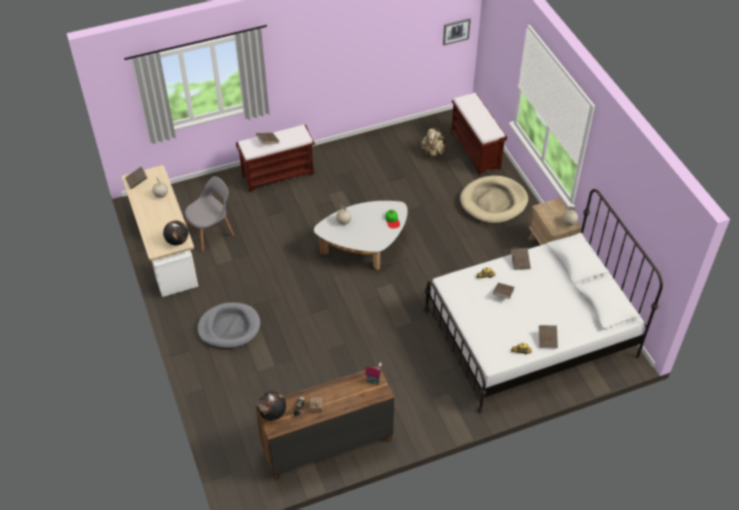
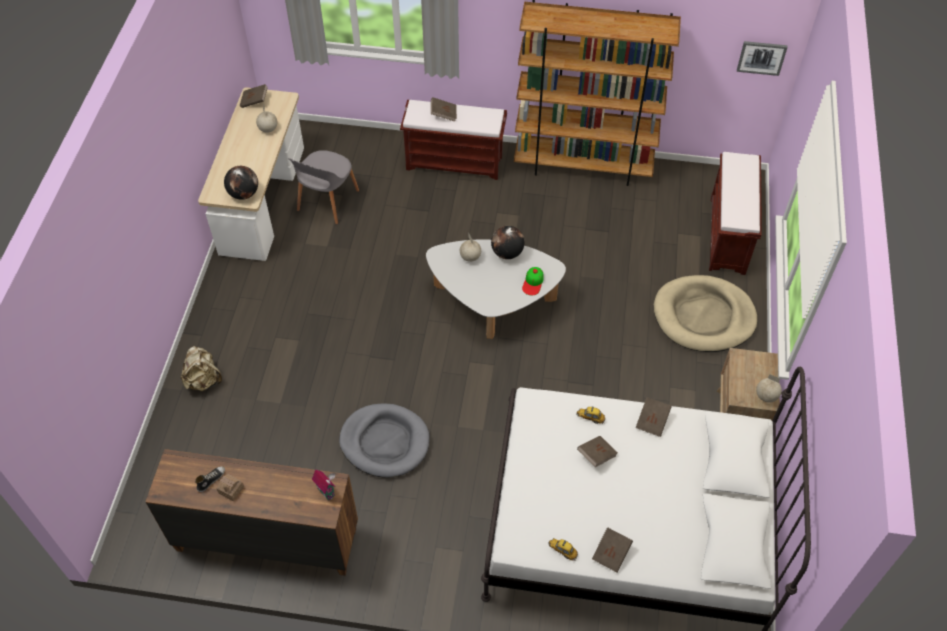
camera: 30 degrees right, 5 degrees up
grey chair [185,176,234,252] -> grey chair turned 120 degrees clockwise [288,150,359,224]
grey dog bed [197,302,261,349] -> grey dog bed moved to [339,403,429,478]
globe [257,391,286,421] -> globe moved to [491,226,525,259]
beige backpack [421,128,446,158] -> beige backpack moved to [181,346,222,391]
none -> brown bookcase [514,0,681,186]

